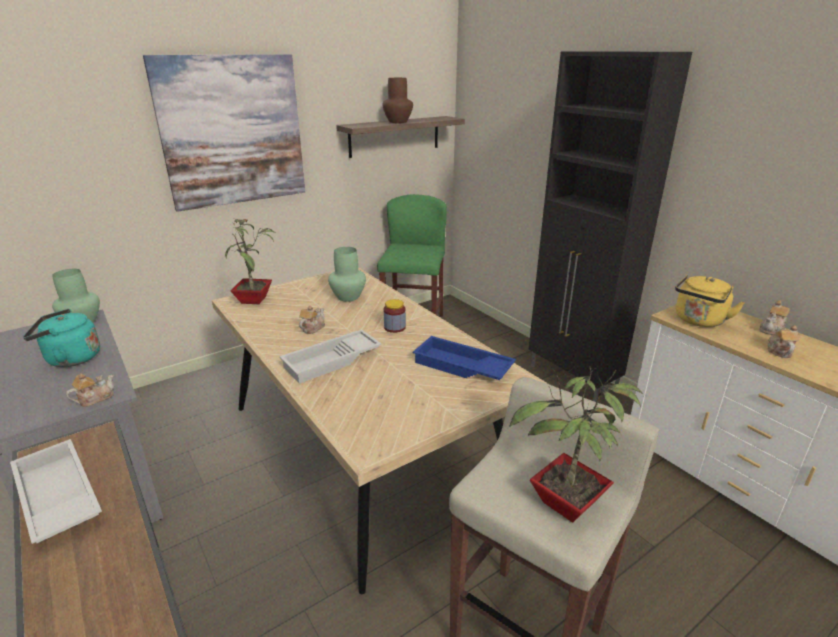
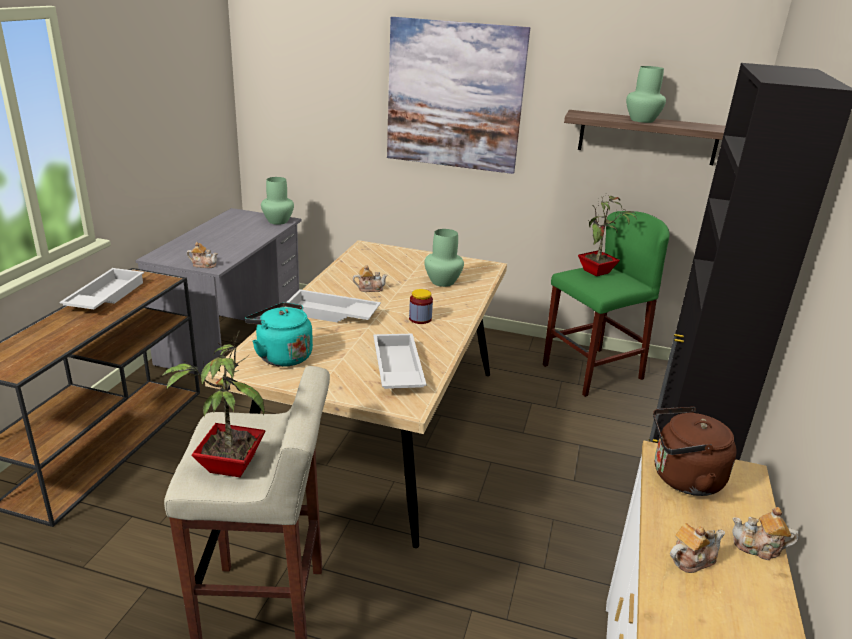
camera: 50 degrees right, 0 degrees up
turquoise kettle [23,309,100,367] -> turquoise kettle moved to [245,302,313,367]
potted plant [225,218,277,304] -> potted plant moved to [578,194,637,276]
brown vase [383,78,413,123] -> green vase [626,66,666,123]
blue tray [413,336,516,380] -> white tray [373,334,427,389]
yellow kettle [675,275,745,327] -> brown kettle [653,406,737,496]

